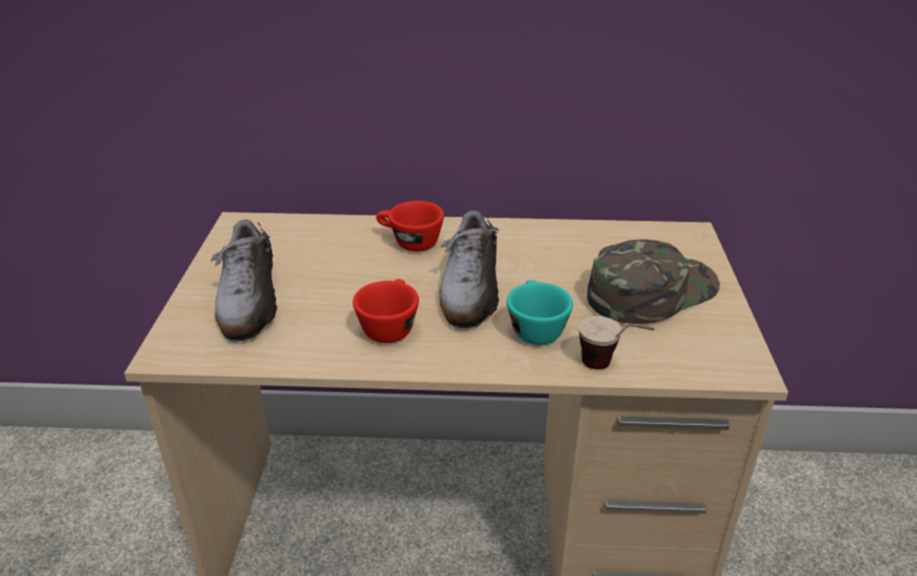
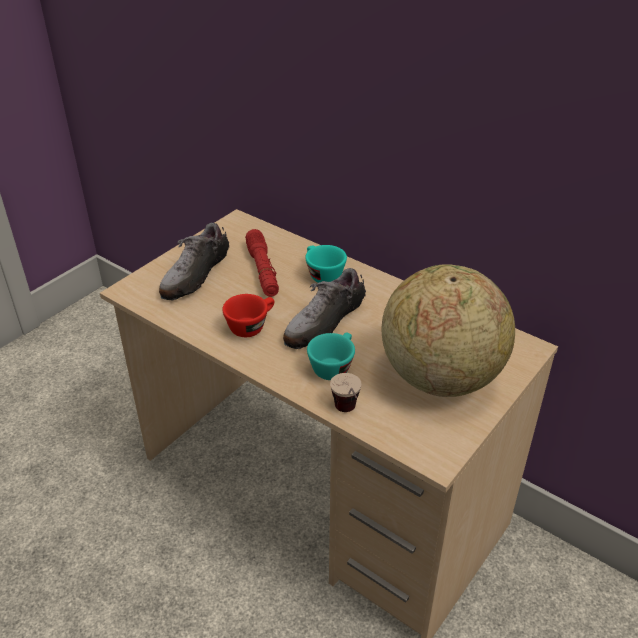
camera: 35 degrees right, 5 degrees up
red cup [376,201,444,252] -> turquoise cup [305,245,347,283]
green cap [587,239,720,324] -> globe [381,264,515,397]
none -> red flashlight [245,229,279,297]

